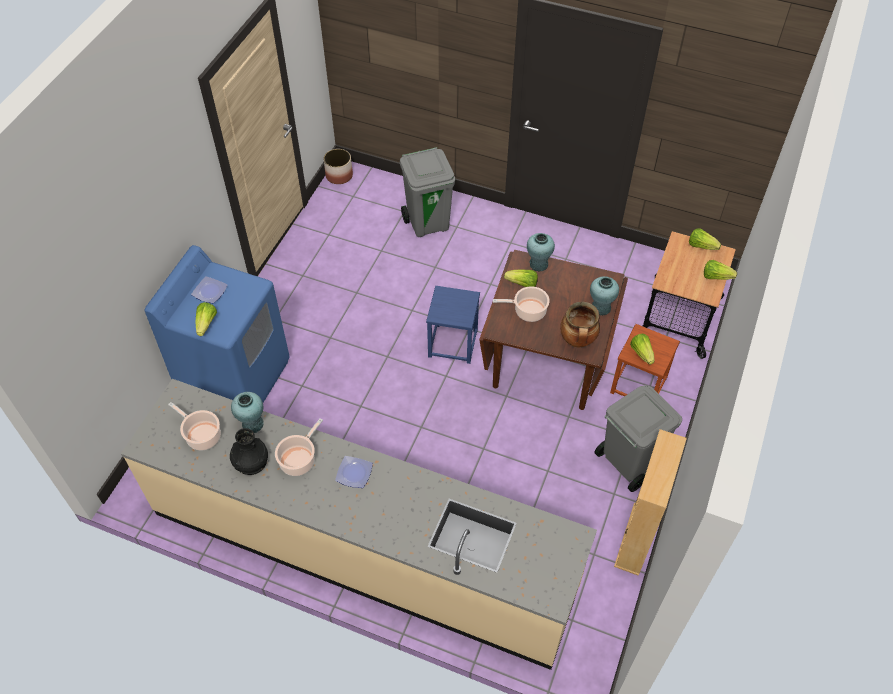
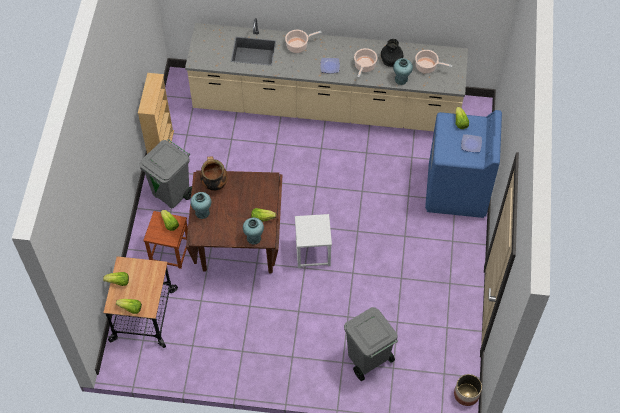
camera: 165 degrees right, 5 degrees up
blue stool [426,286,480,364] -> white stool [295,214,332,268]
cooking pot [493,286,550,322] -> cooking pot moved to [285,30,322,53]

